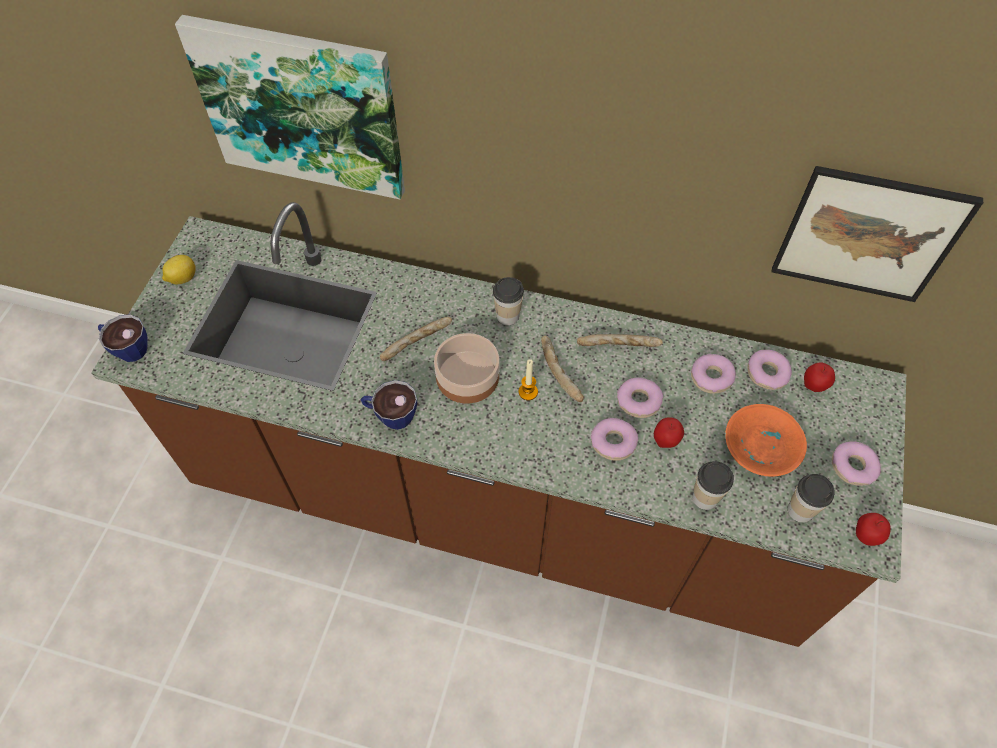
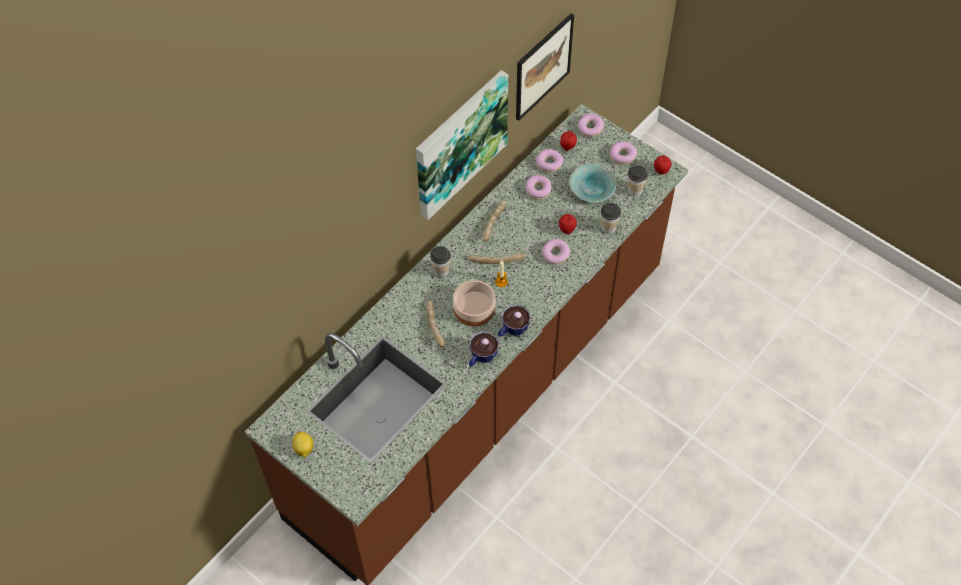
camera: 65 degrees left, 0 degrees up
cup [98,314,148,362] -> cup moved to [498,304,531,337]
picture [175,15,405,200] -> picture moved to [416,70,508,220]
donut [617,378,663,418] -> donut moved to [578,114,604,137]
orange bowl [725,404,807,477] -> turquoise bowl [569,164,616,203]

